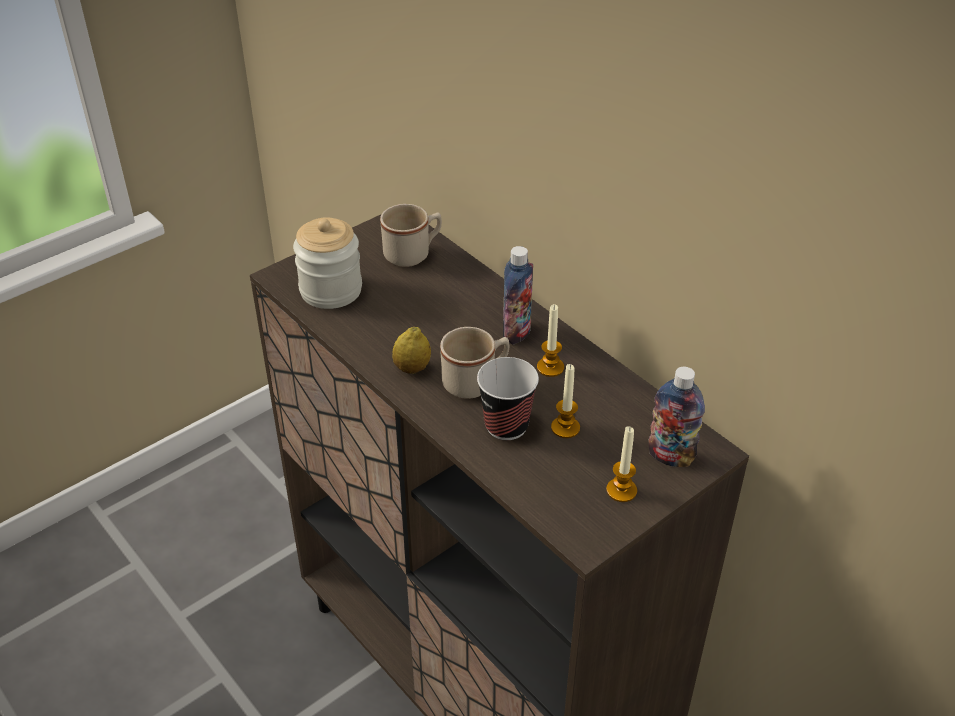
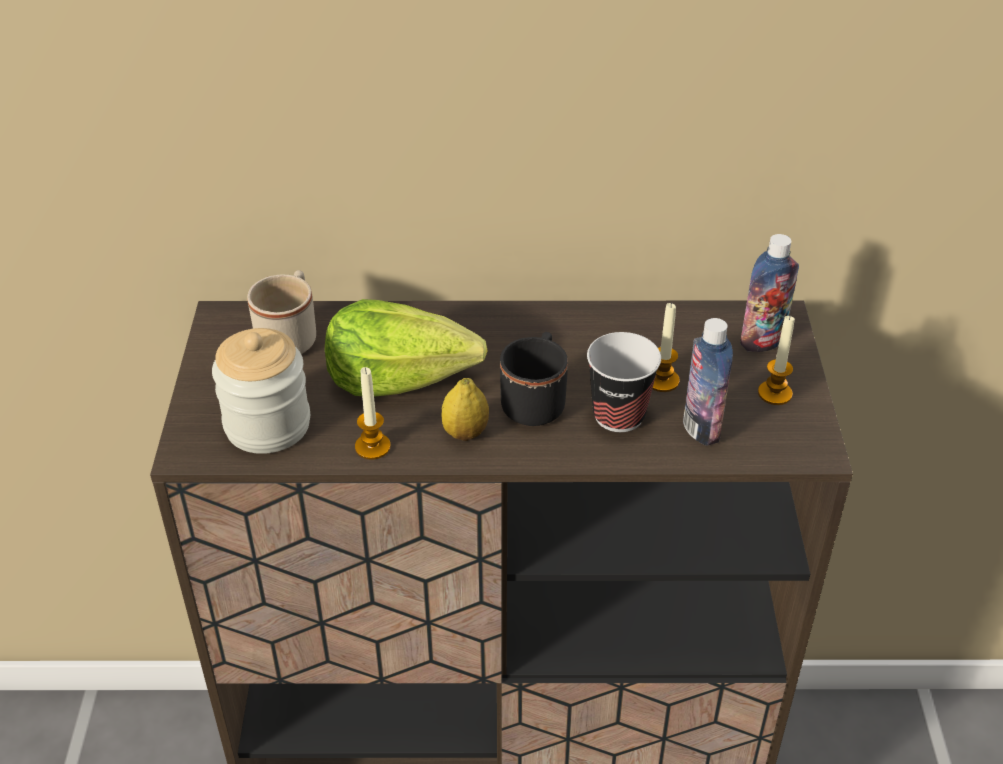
camera: 50 degrees left, 0 degrees up
beige mug [440,327,509,399] -> black mug [500,332,568,426]
bottle [503,246,533,345] -> bottle moved to [683,318,733,446]
candle [537,304,564,377] -> candle moved to [355,367,391,460]
none -> lettuce [325,299,488,397]

